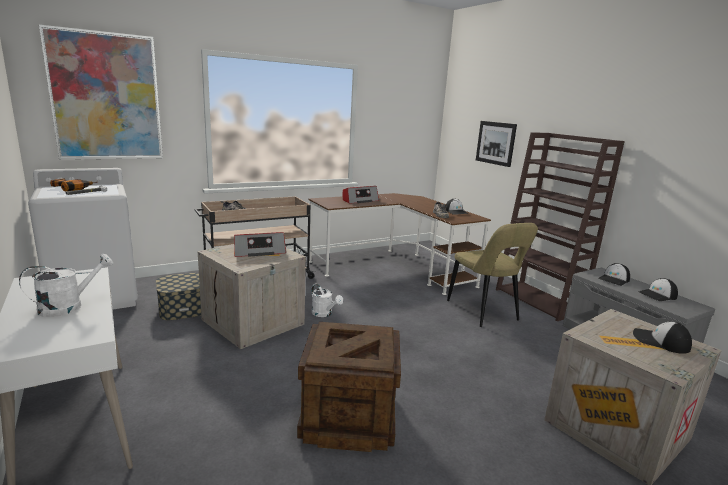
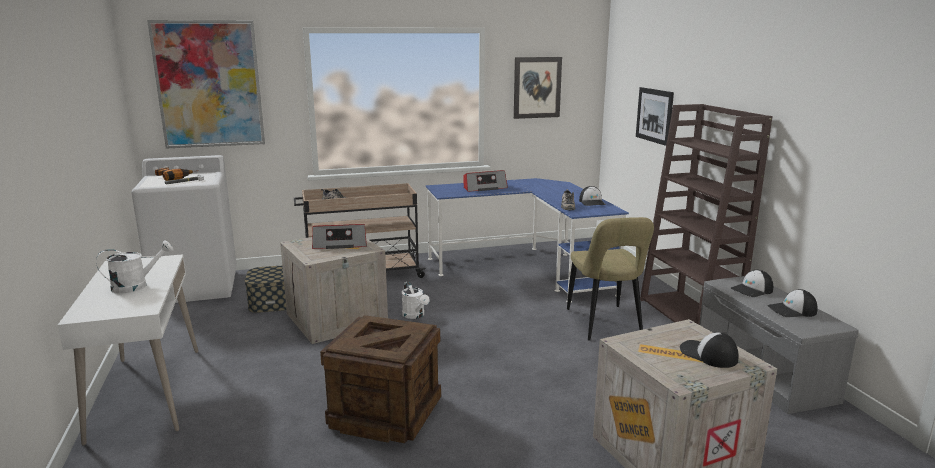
camera: 15 degrees right, 0 degrees up
brown desk [308,193,491,295] -> blue desk [426,178,629,303]
none -> picture [514,57,562,119]

